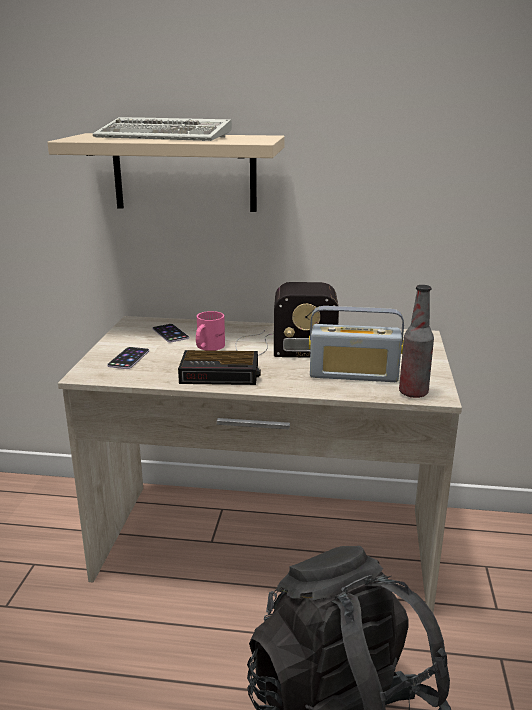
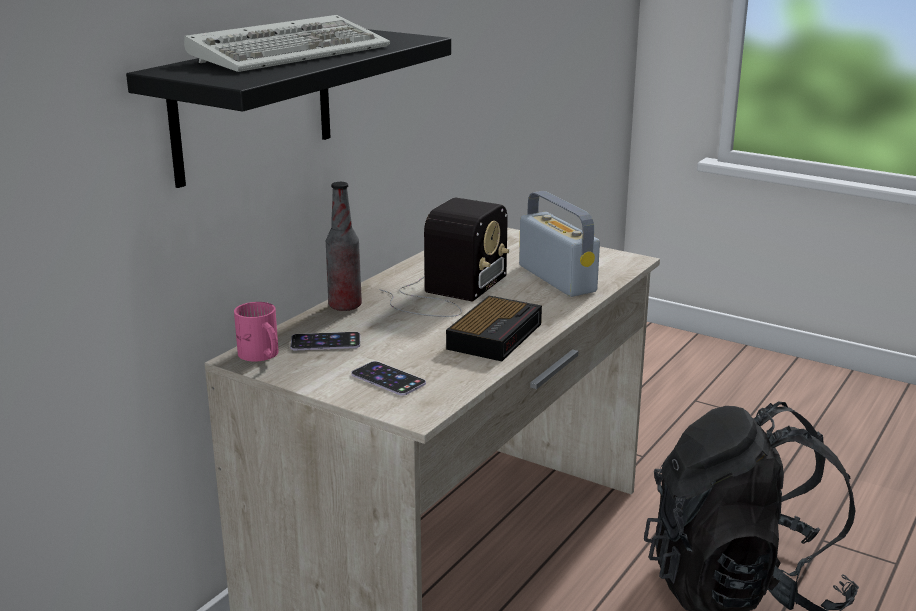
camera: 65 degrees left, 0 degrees up
beige shelf [47,133,285,212] -> black shelf [126,29,451,188]
pink mug [196,311,225,351] -> pink mug moved to [234,302,279,362]
radio [309,306,404,382] -> radio turned 60 degrees counterclockwise [519,191,600,297]
bottle [399,285,434,398] -> bottle moved to [326,182,362,311]

